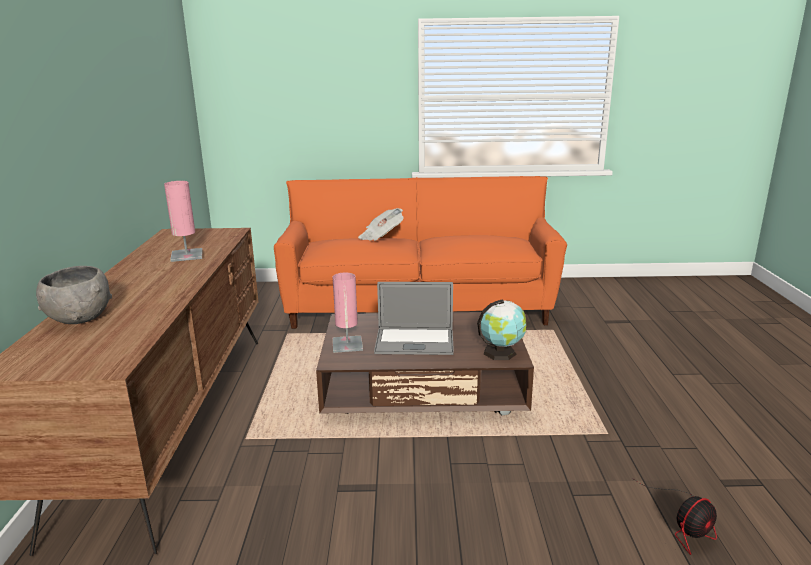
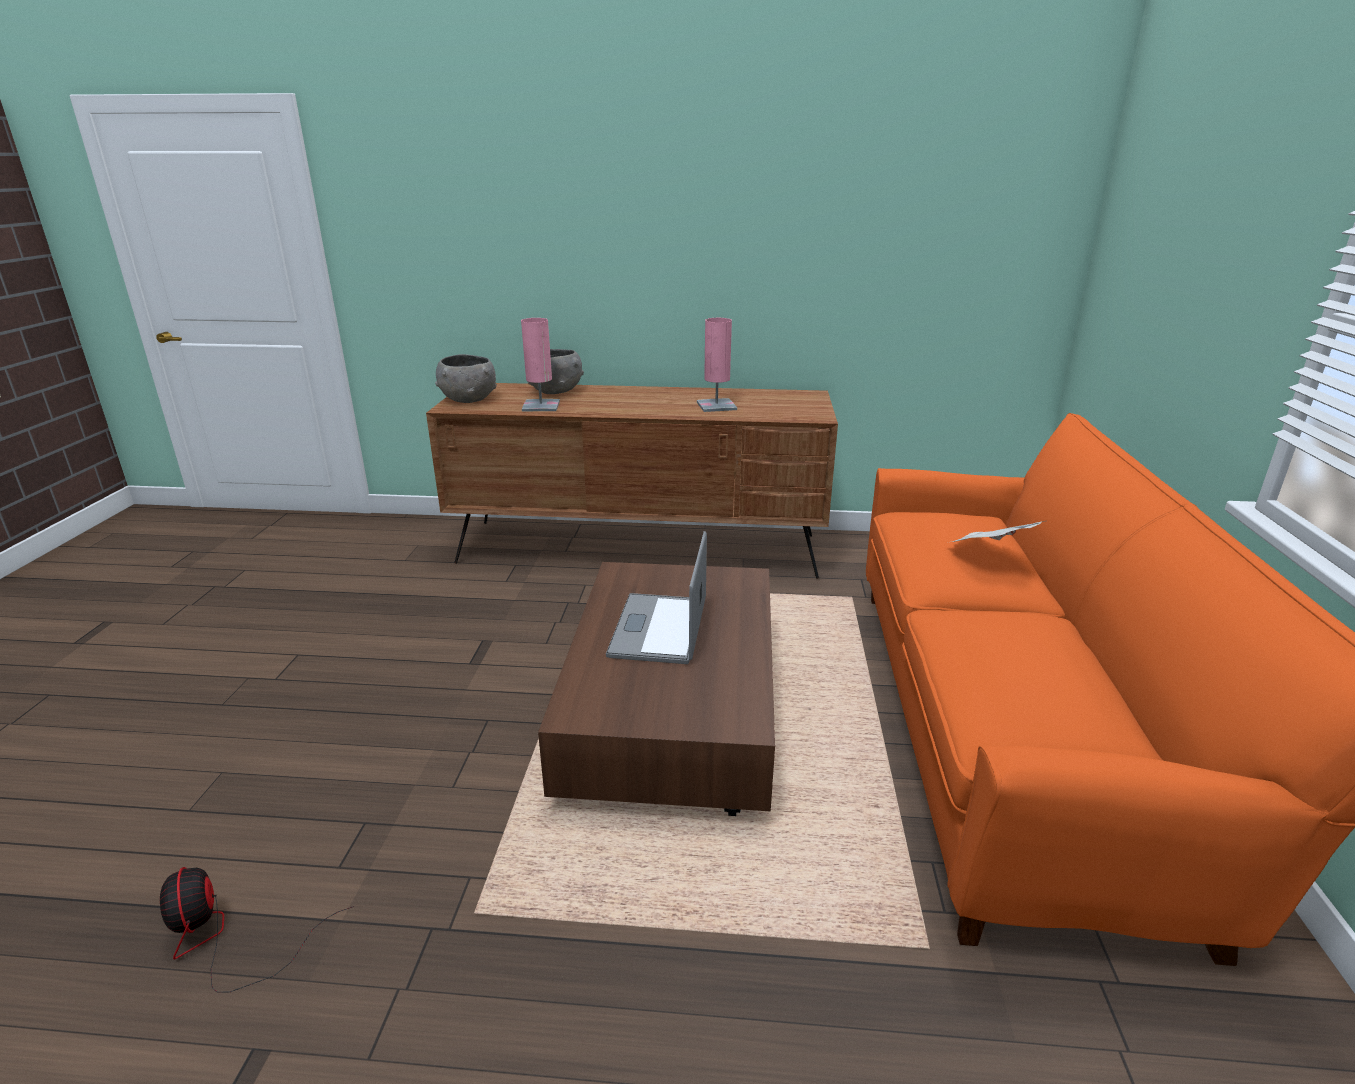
camera: 95 degrees right, 5 degrees up
pink table lamp [333,273,363,353] -> pink table lamp moved to [521,318,560,411]
globe [477,300,526,360] -> none
none -> grey bowl [435,354,497,403]

